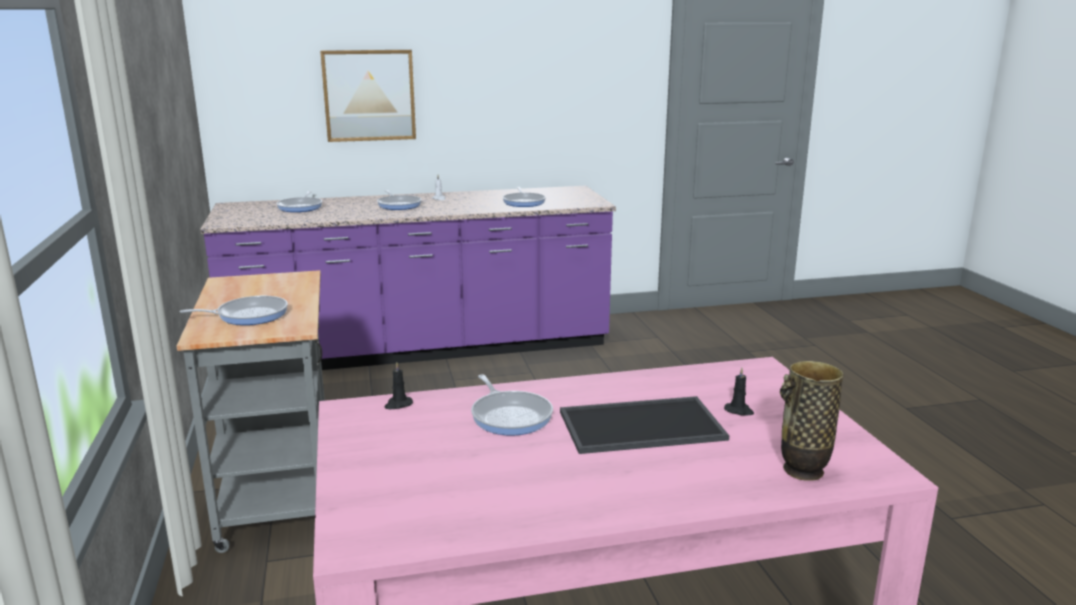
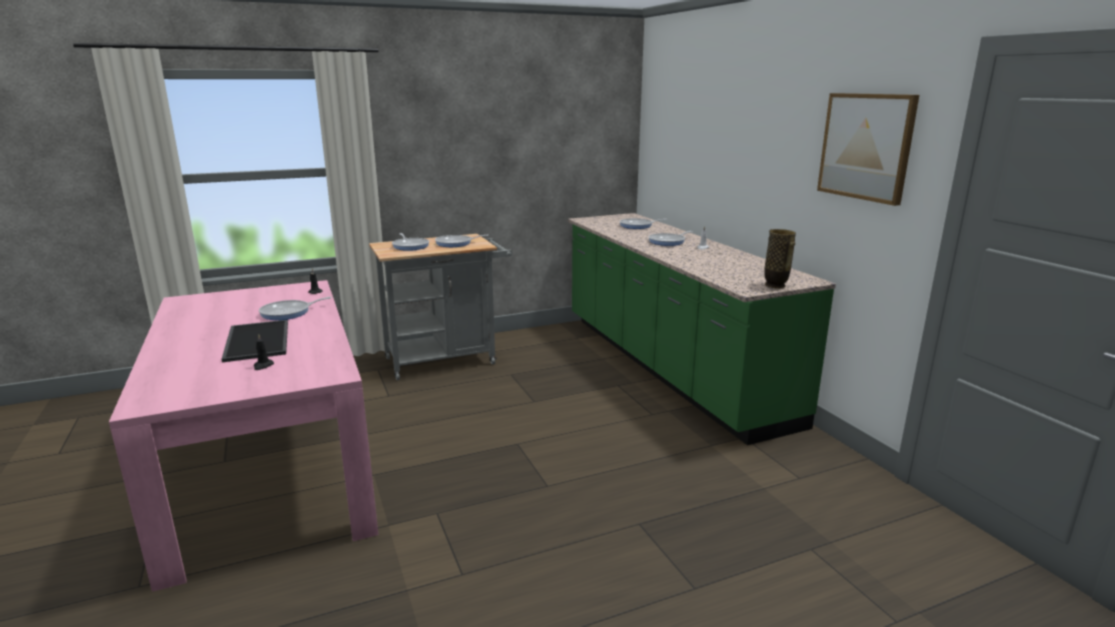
camera: 80 degrees right, 0 degrees up
purple counter [200,186,616,370] -> green counter [568,213,836,445]
picture [320,50,416,142] -> picture moved to [817,93,919,206]
frying pan [503,187,546,207] -> frying pan moved to [435,235,489,247]
vase [780,361,843,481] -> vase moved to [764,229,796,289]

